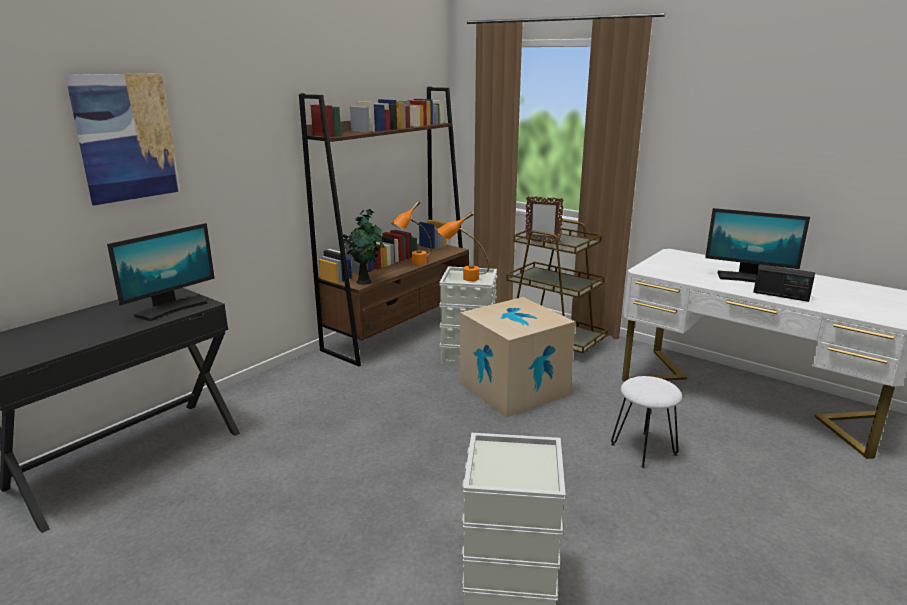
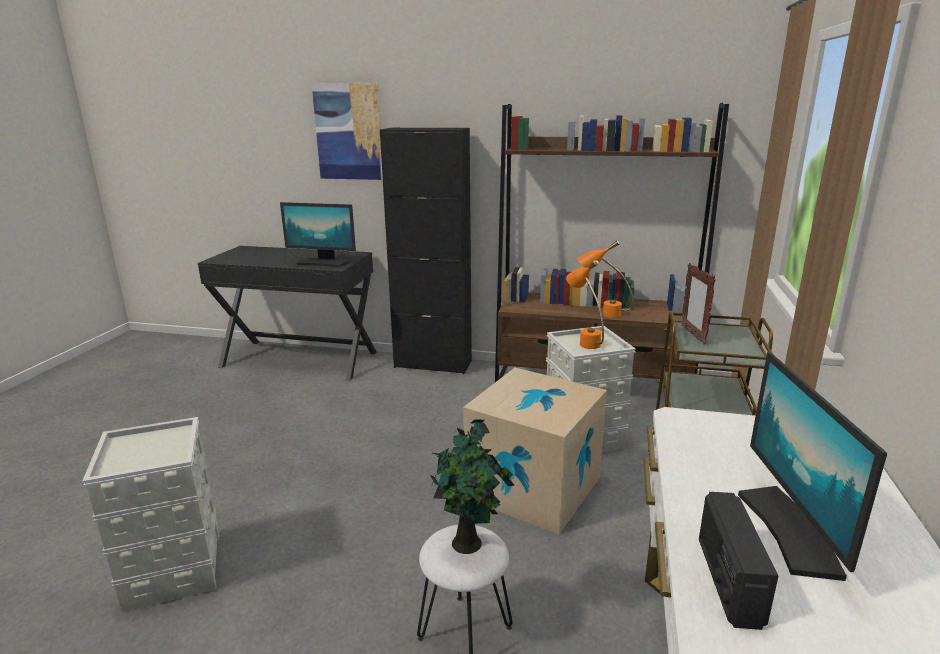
camera: 65 degrees right, 0 degrees up
potted plant [343,209,385,285] -> potted plant moved to [430,419,514,554]
none -> black cabinet [380,128,472,374]

